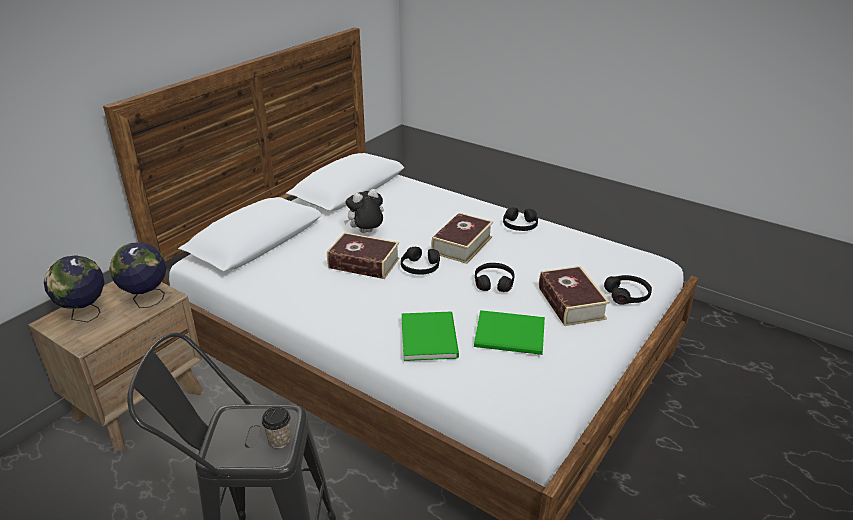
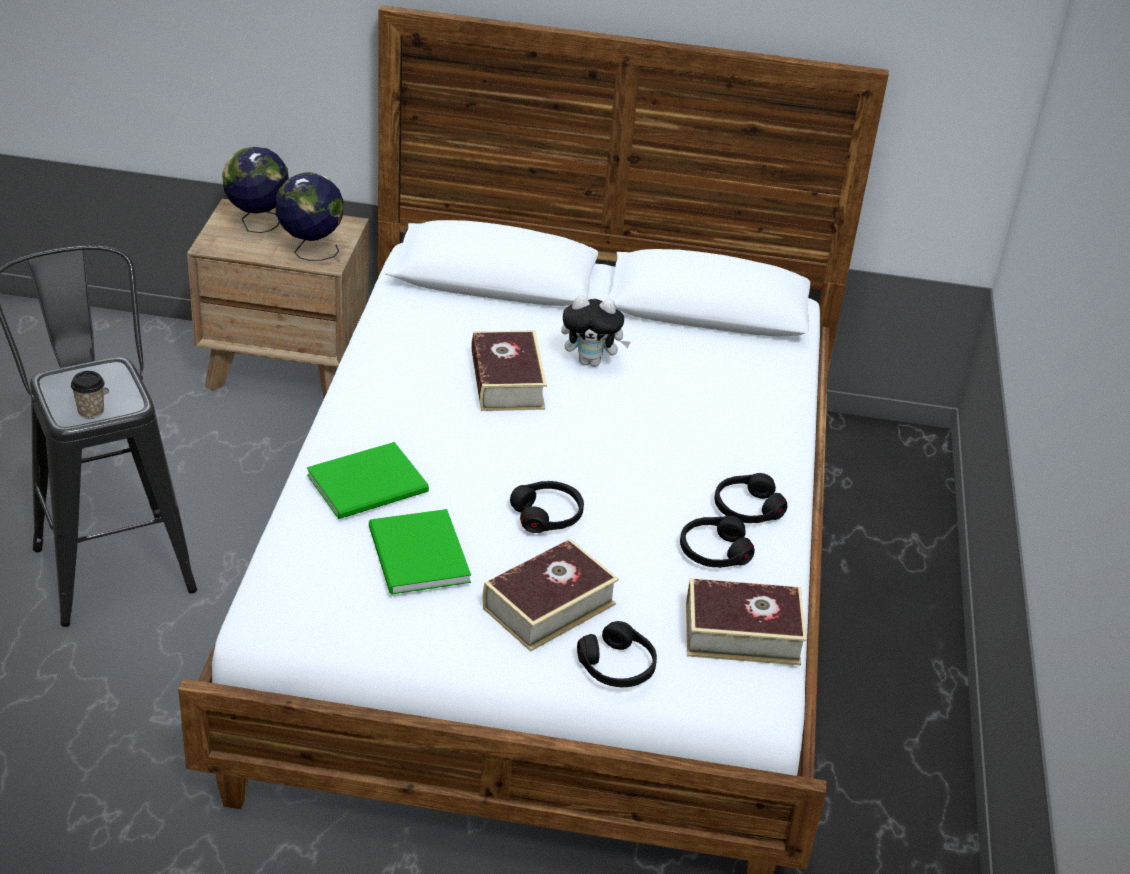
camera: 60 degrees right, 5 degrees up
plush toy [344,189,384,233] -> plush toy turned 150 degrees clockwise [561,295,631,367]
black headphones [401,247,440,275] -> black headphones moved to [680,516,755,568]
book [431,213,493,264] -> book moved to [686,578,806,665]

